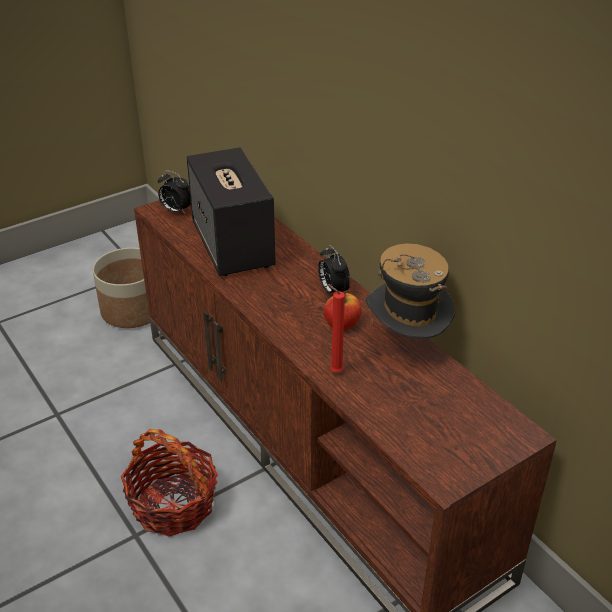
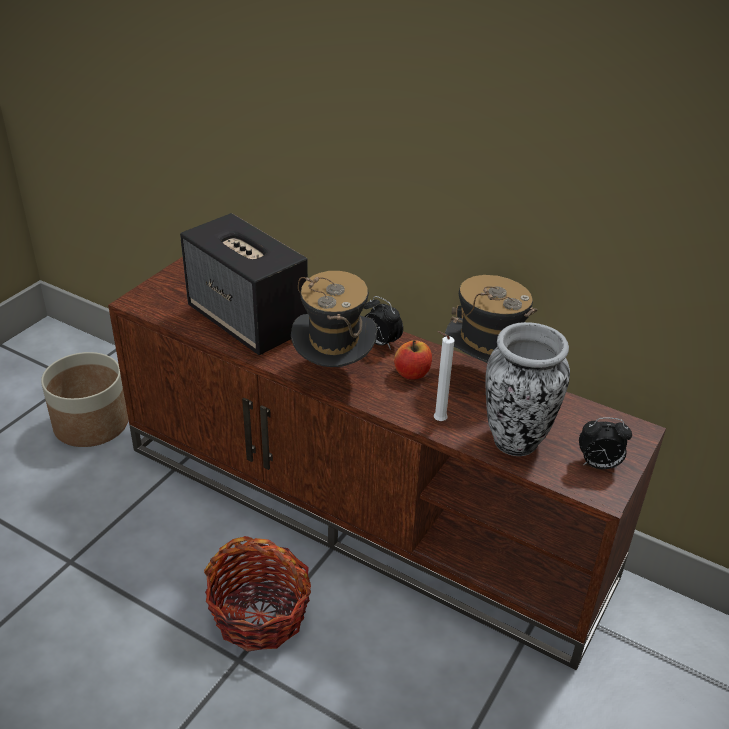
camera: 25 degrees left, 0 degrees up
alarm clock [158,170,191,214] -> alarm clock moved to [579,417,632,469]
red candle [327,284,345,372] -> white candle [434,331,454,421]
none -> hat [291,271,377,367]
none -> vase [486,322,570,456]

